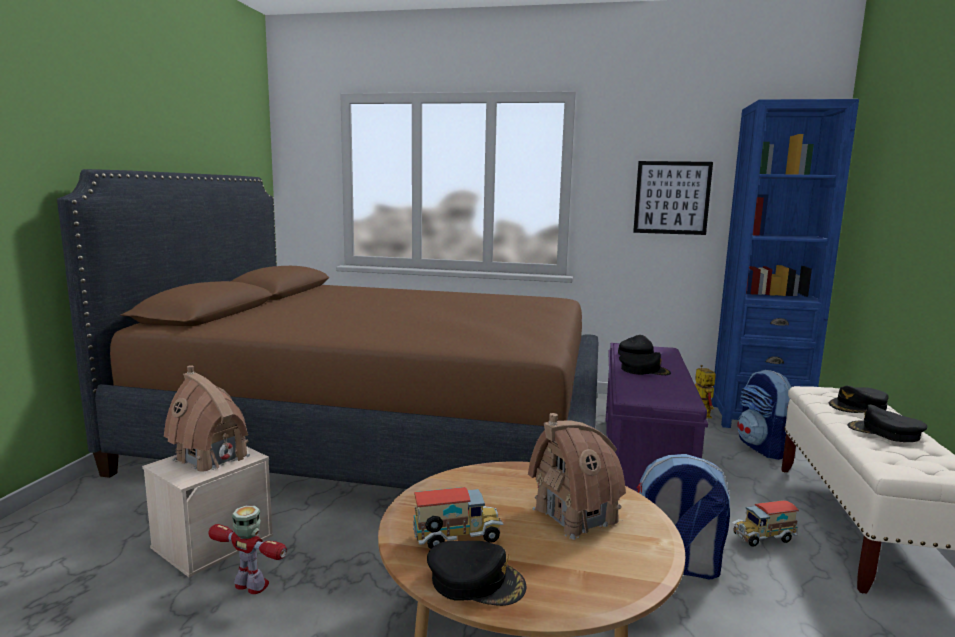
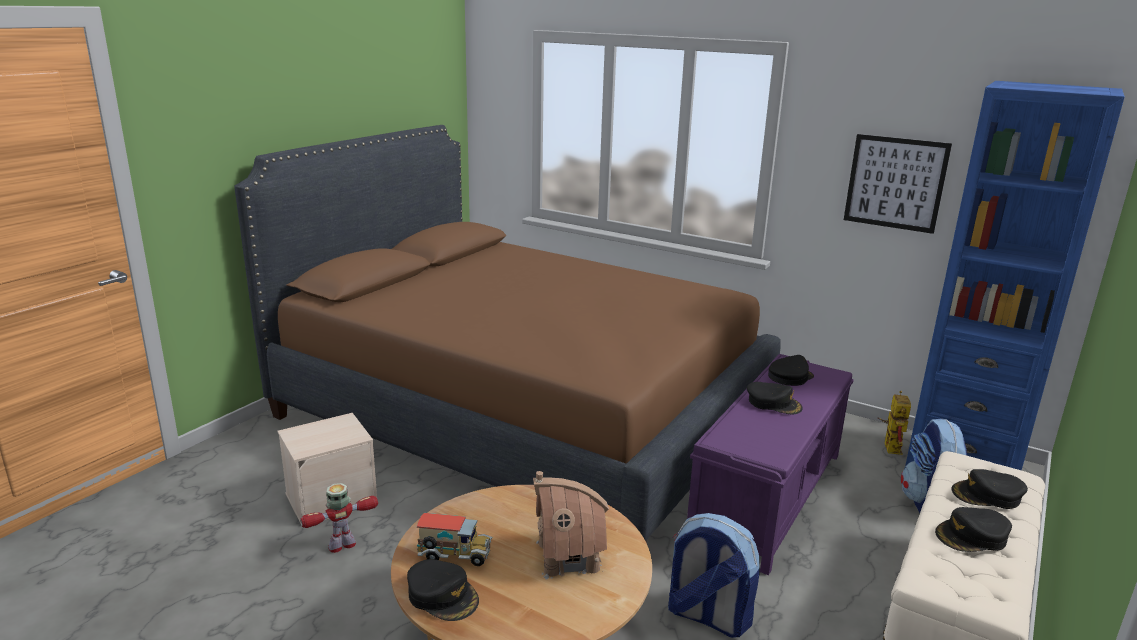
camera: 20 degrees right, 10 degrees up
toy house [164,365,250,472] -> none
toy robot [208,506,287,594] -> toy robot turned 75 degrees counterclockwise [300,483,378,553]
toy truck [732,500,799,547] -> none
black cap [847,405,927,442] -> black cap turned 75 degrees counterclockwise [935,507,1012,552]

